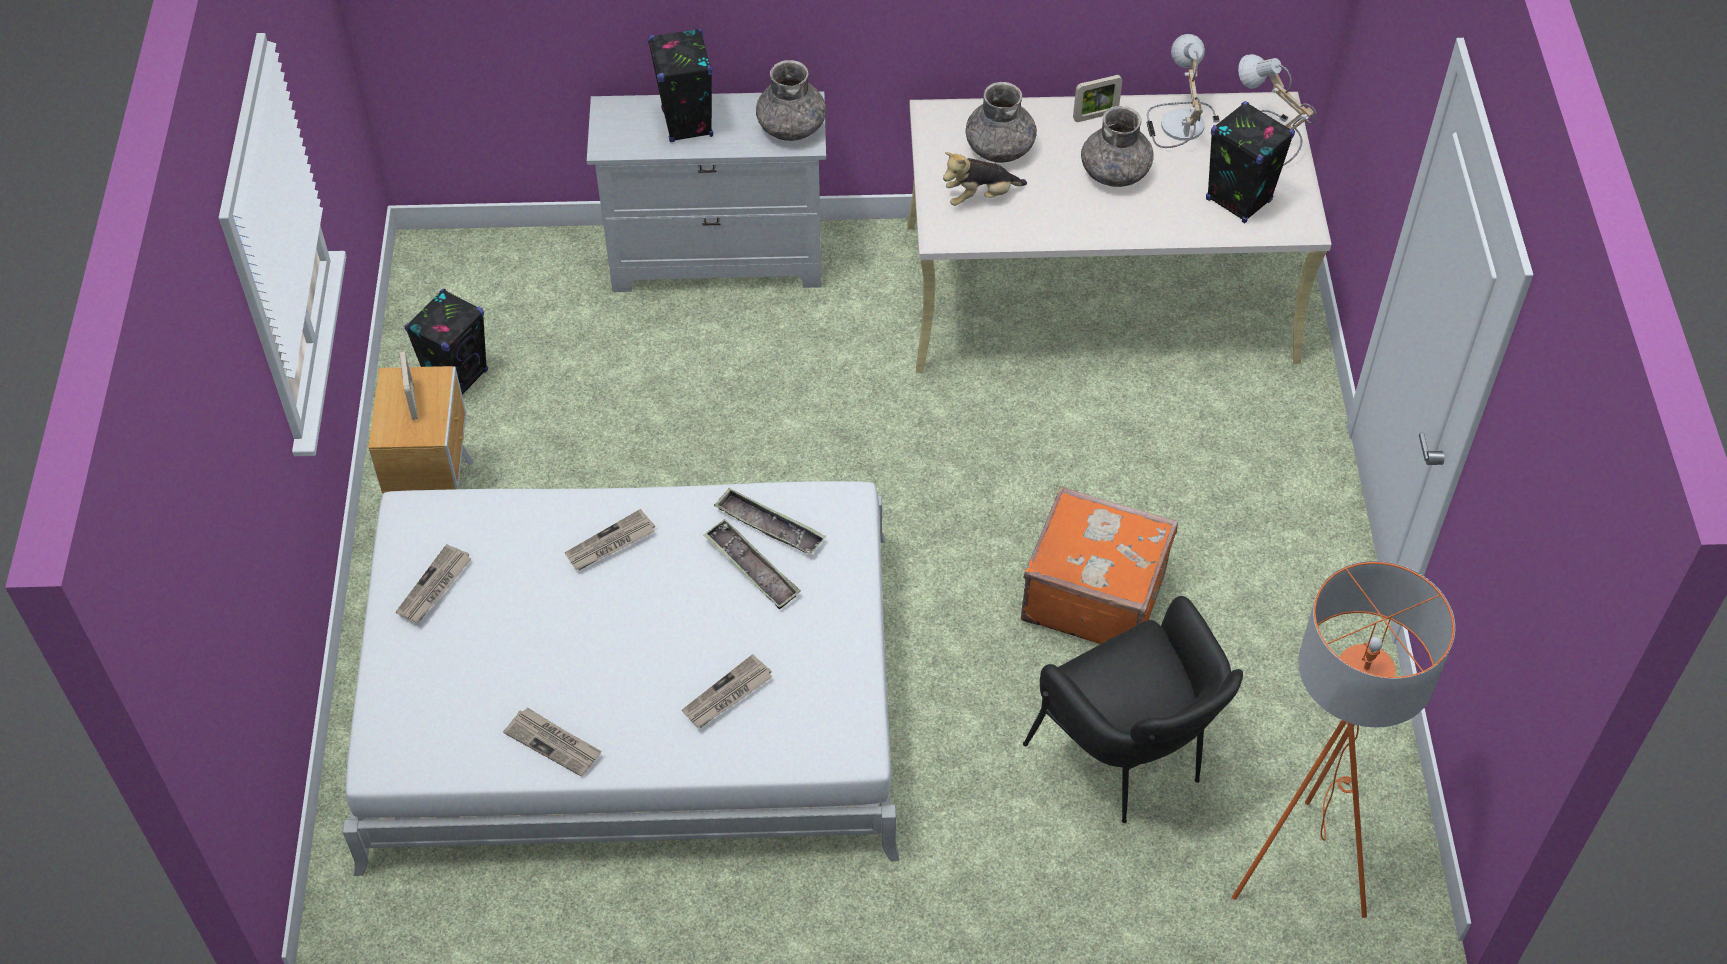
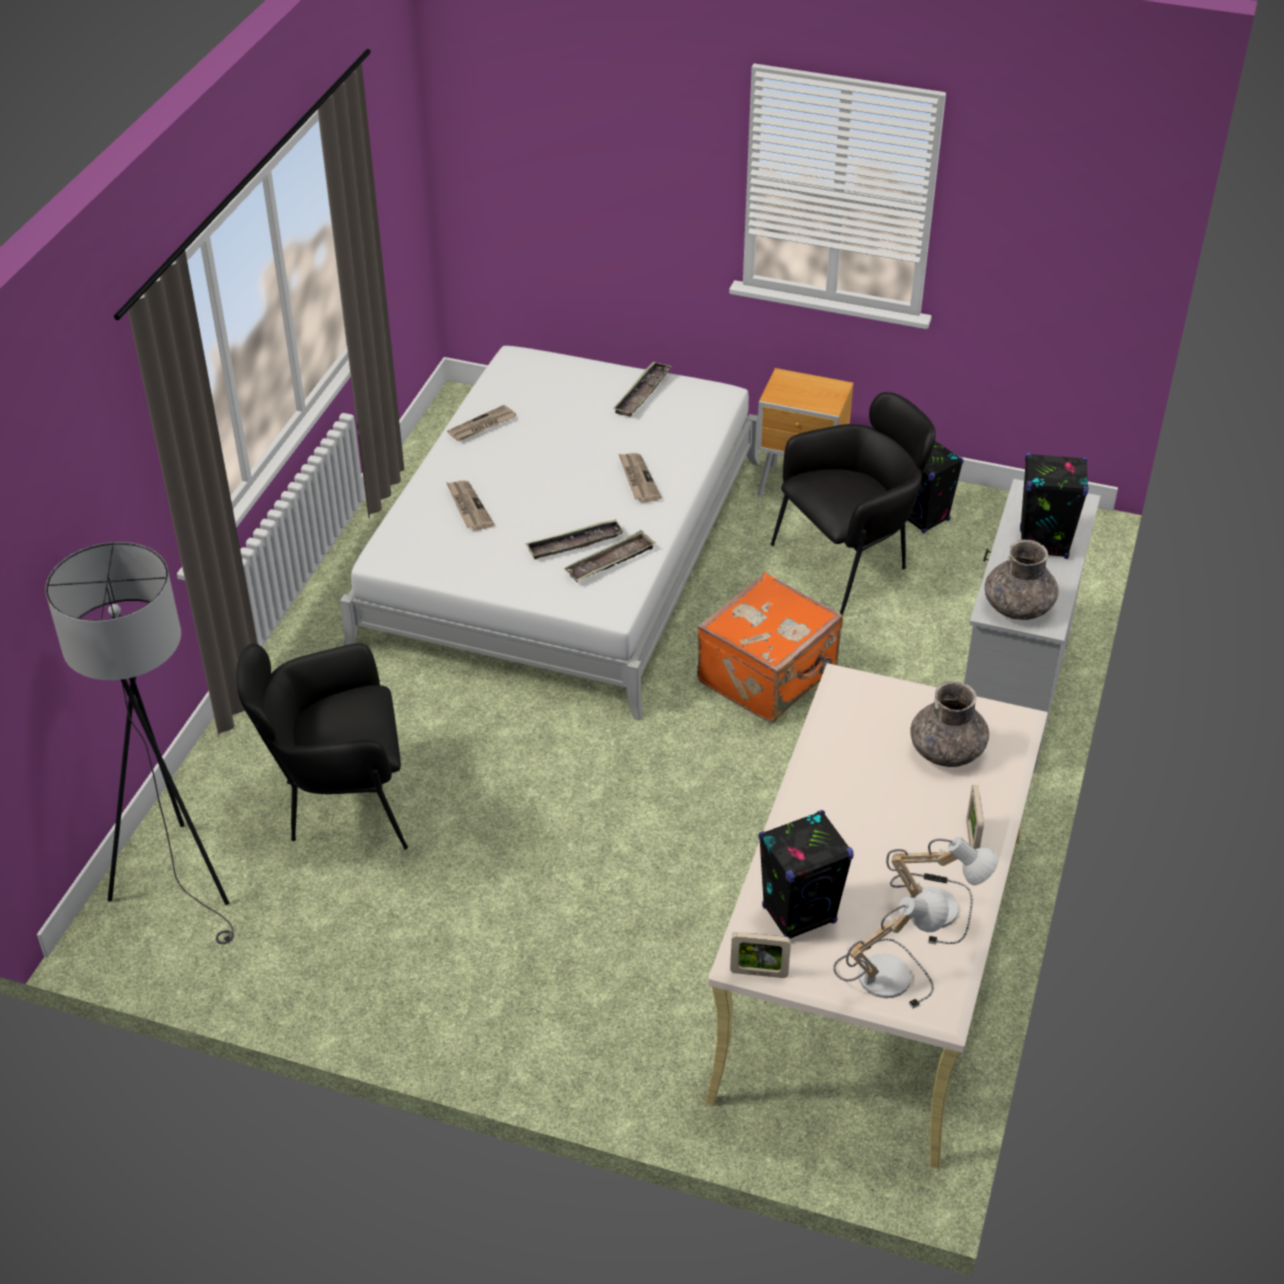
camera: 110 degrees right, 10 degrees down
newspaper [396,544,472,623] -> tray [613,361,672,417]
picture frame [399,351,418,420] -> picture frame moved to [730,932,791,978]
plush toy [943,152,1027,206] -> none
orange suitcase [1021,486,1178,644] -> orange suitcase moved to [697,572,843,722]
grey vase [1081,106,1154,187] -> none
orange floor lamp [1232,561,1455,918] -> grey floor lamp [45,542,234,944]
none -> black armchair [771,392,936,616]

